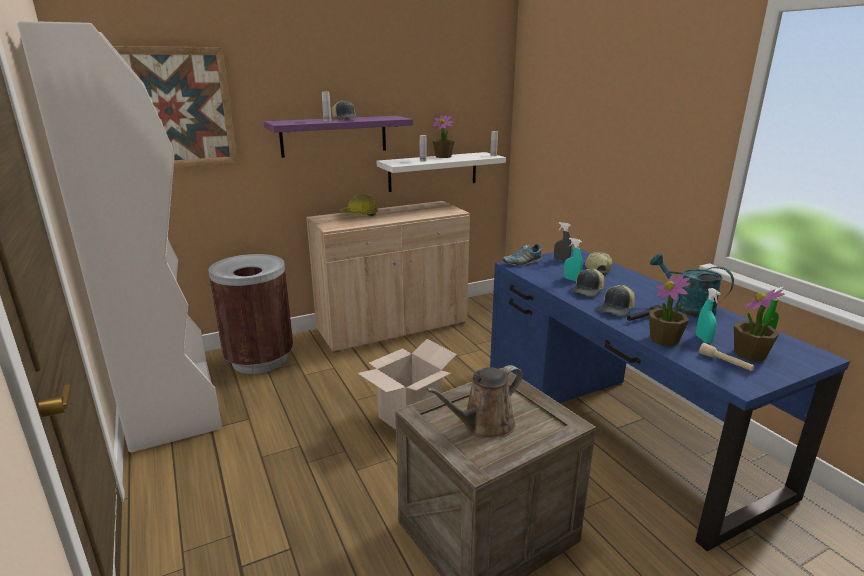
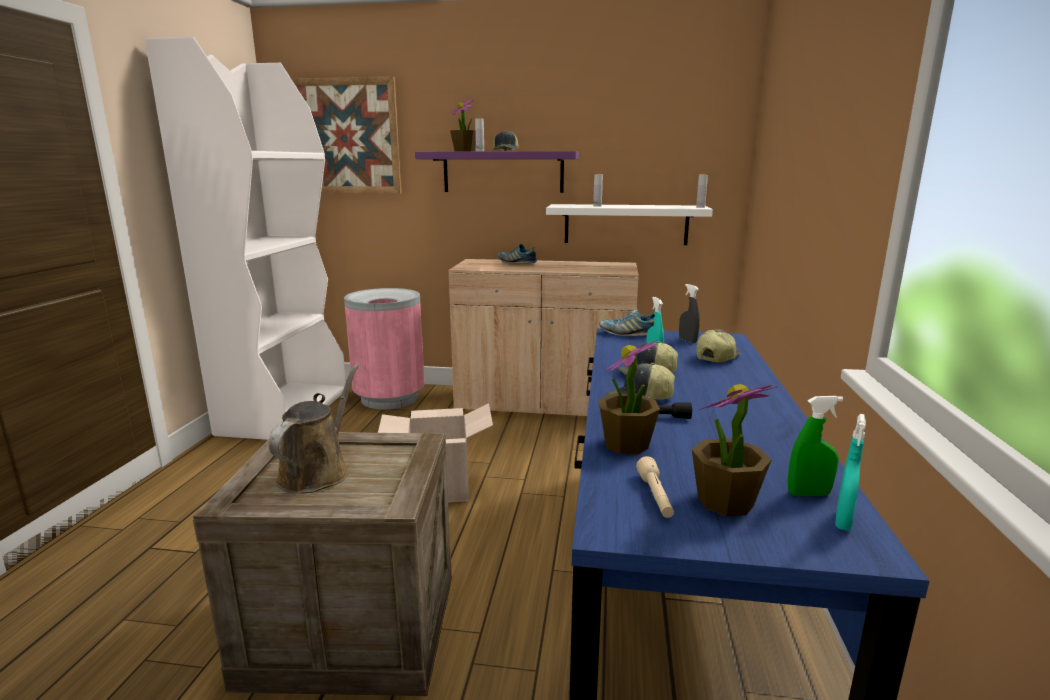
camera: 35 degrees right, 5 degrees down
brown trash can [208,254,293,374] -> pink trash can [344,288,425,409]
hard hat [339,194,378,216] -> shoe [498,244,537,263]
brown watering can [426,365,523,438] -> brown watering can turned 105 degrees clockwise [269,364,359,494]
potted plant [432,115,455,158] -> potted plant moved to [450,99,476,152]
turquoise watering can [650,253,734,317] -> none
turquoise spray bottle [696,288,721,343] -> turquoise spray bottle moved to [835,414,866,531]

